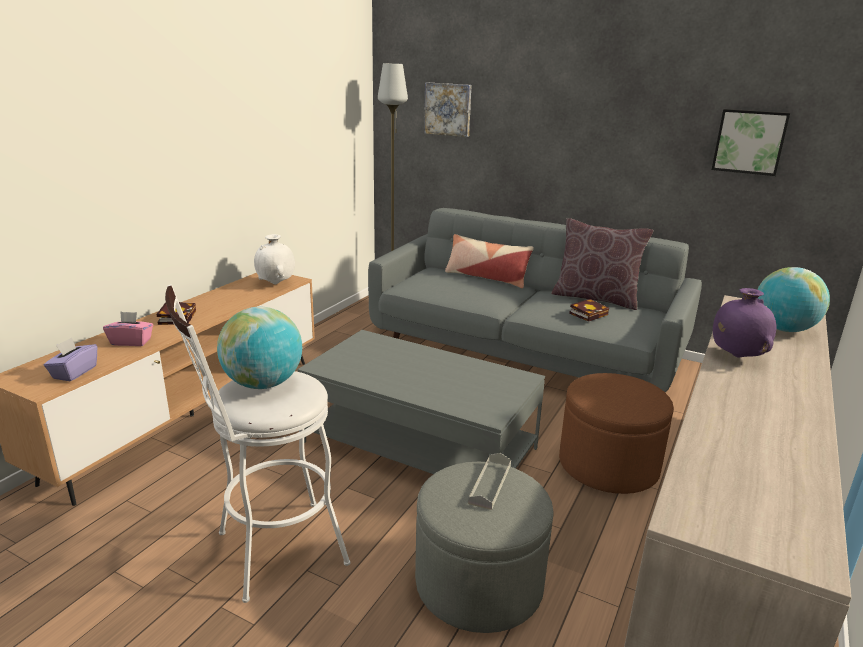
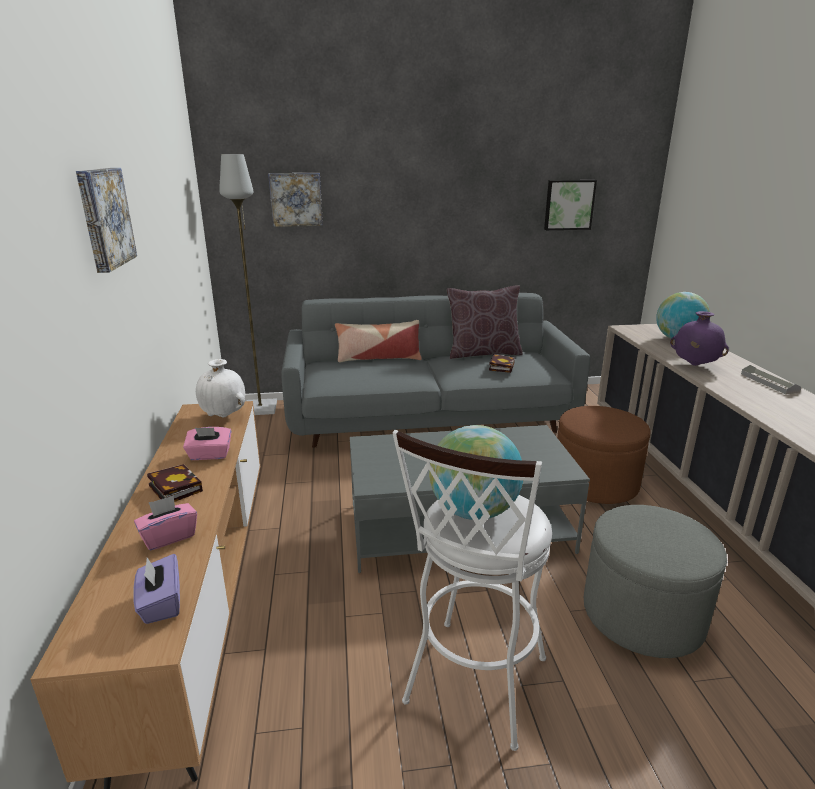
camera: 35 degrees left, 0 degrees up
grey tray [468,453,511,510] -> grey tray moved to [741,365,802,394]
none -> picture [76,168,137,273]
none -> pink tissue box [183,427,231,460]

